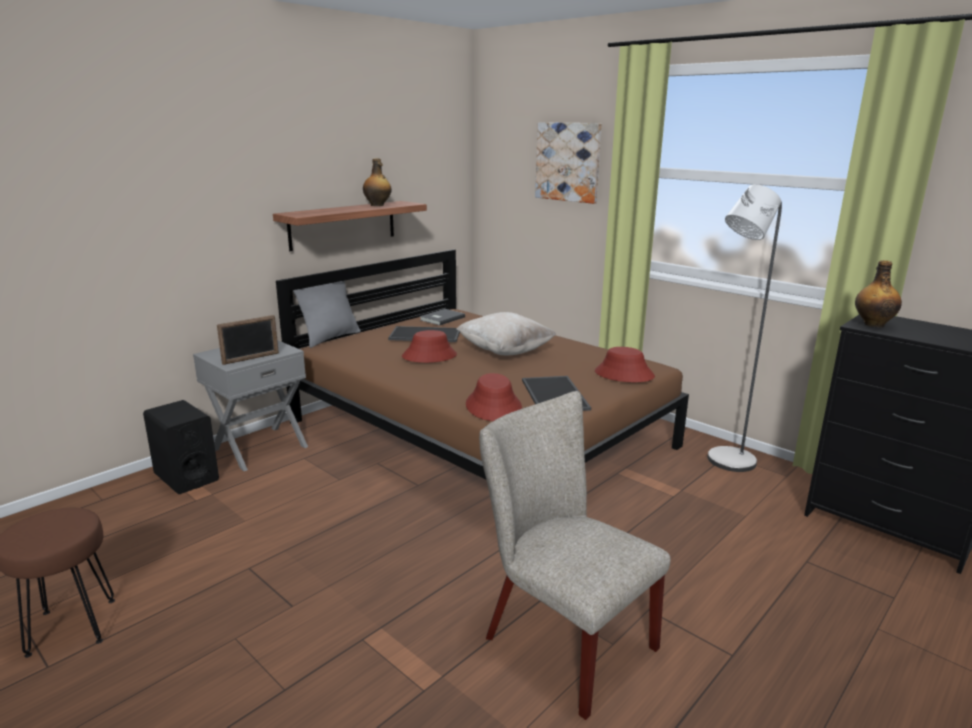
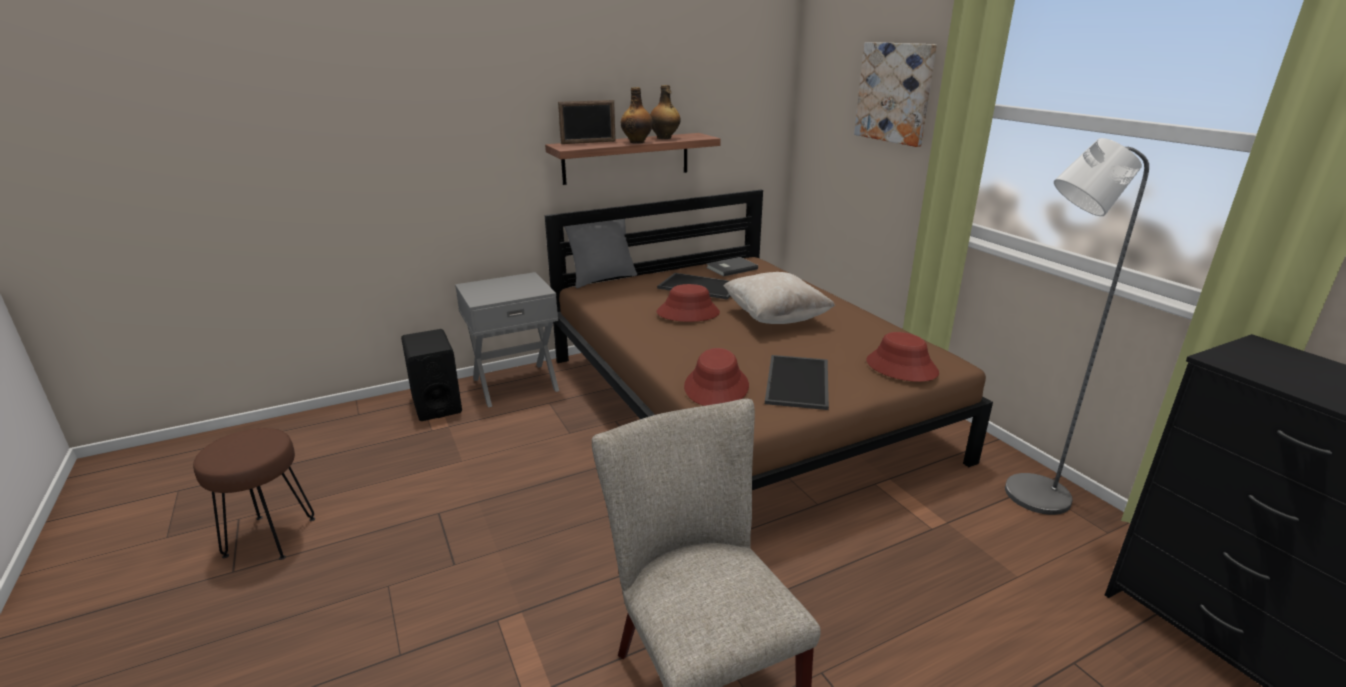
camera: 20 degrees right, 5 degrees up
picture frame [217,315,279,365] -> picture frame moved to [558,100,616,144]
bottle [855,260,902,328] -> bottle moved to [621,87,653,144]

